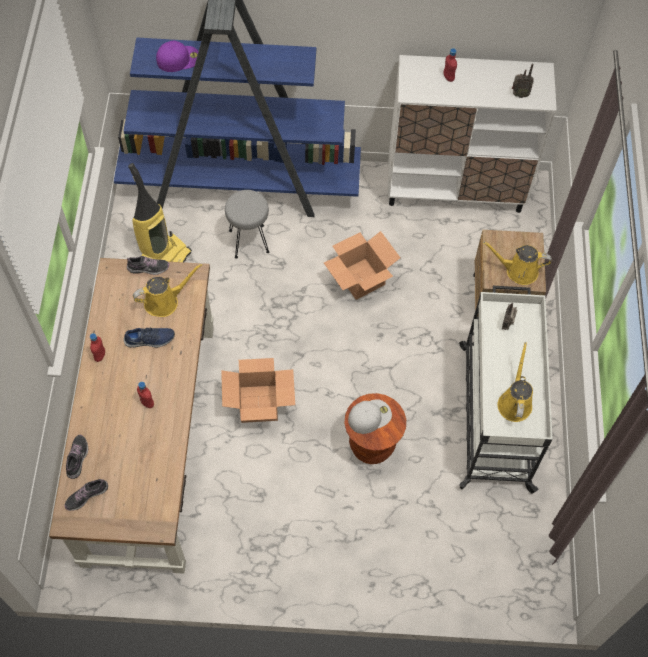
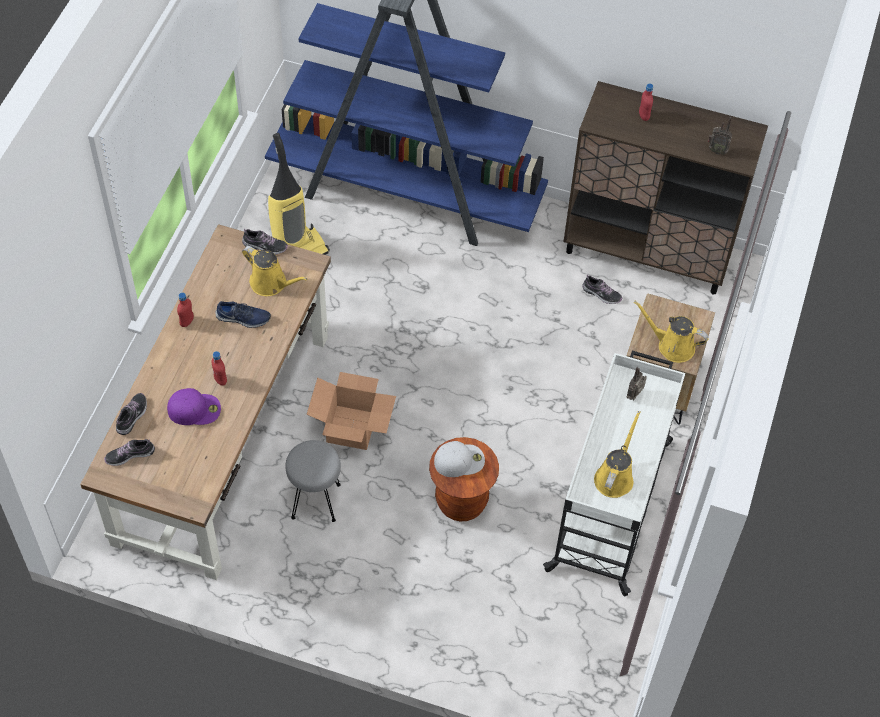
camera: 15 degrees right, 5 degrees down
yellow watering can [133,263,202,317] -> yellow watering can turned 45 degrees clockwise [242,246,307,296]
purple cap [156,41,199,72] -> purple cap moved to [167,388,221,425]
grey stool [225,190,269,259] -> grey stool moved to [285,440,341,522]
cardboard box [324,231,400,300] -> none
white cabinet [387,55,557,213] -> brown cabinet [563,81,768,294]
none -> shoe [582,275,622,304]

